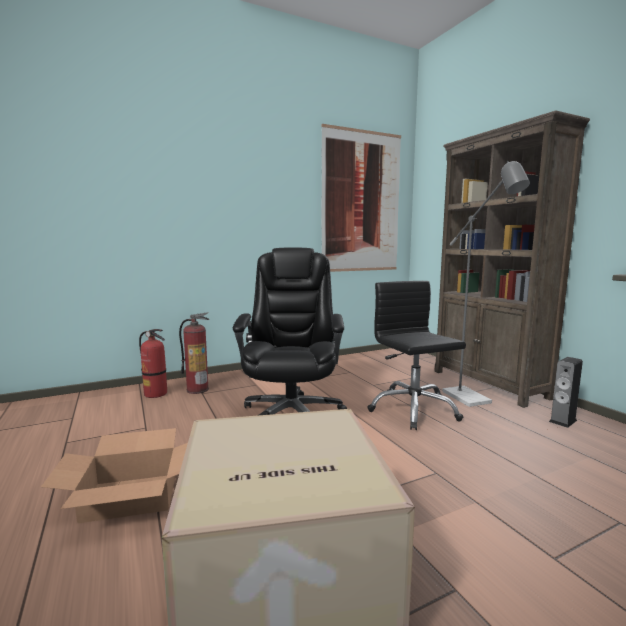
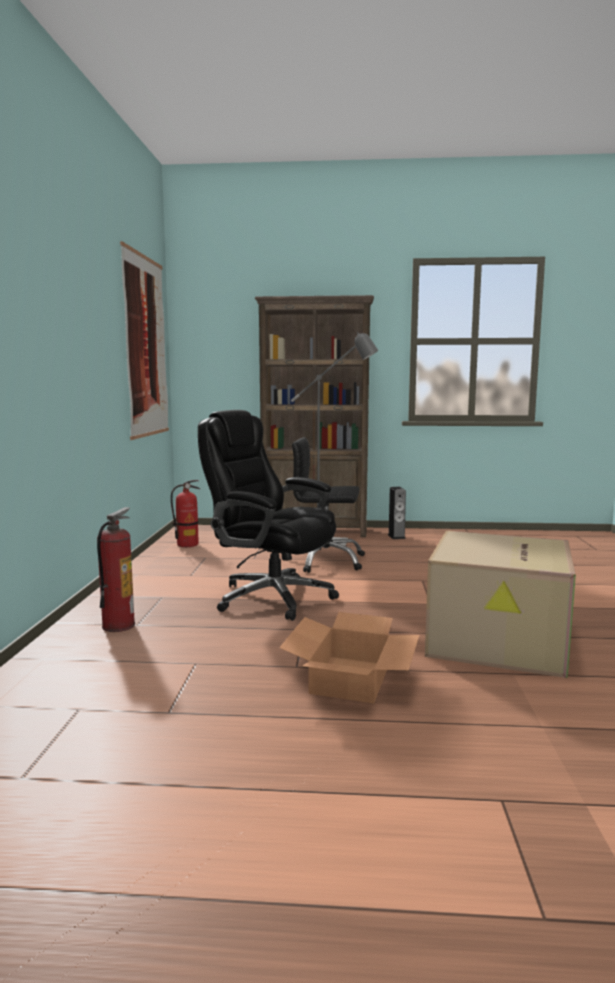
camera: 60 degrees left, 0 degrees up
fire extinguisher [139,329,167,398] -> fire extinguisher moved to [171,480,200,547]

